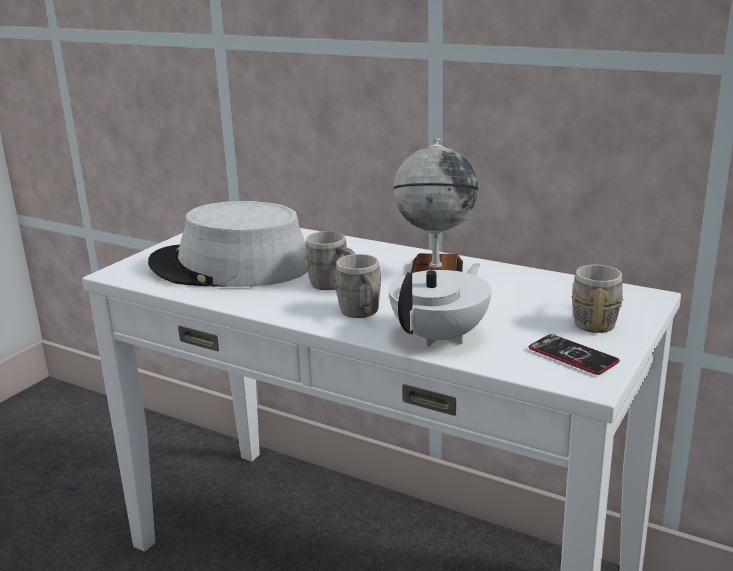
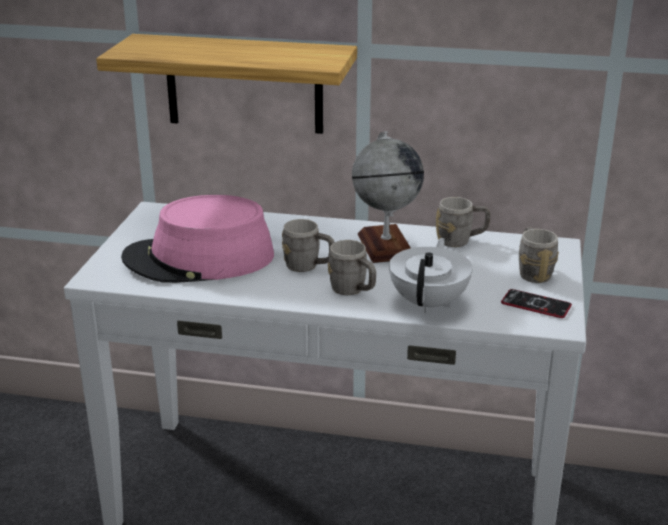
camera: 20 degrees left, 5 degrees up
grey hat [148,201,308,287] -> pink hat [121,195,274,283]
none -> shelf [96,34,357,134]
none -> grey mug [436,197,490,247]

